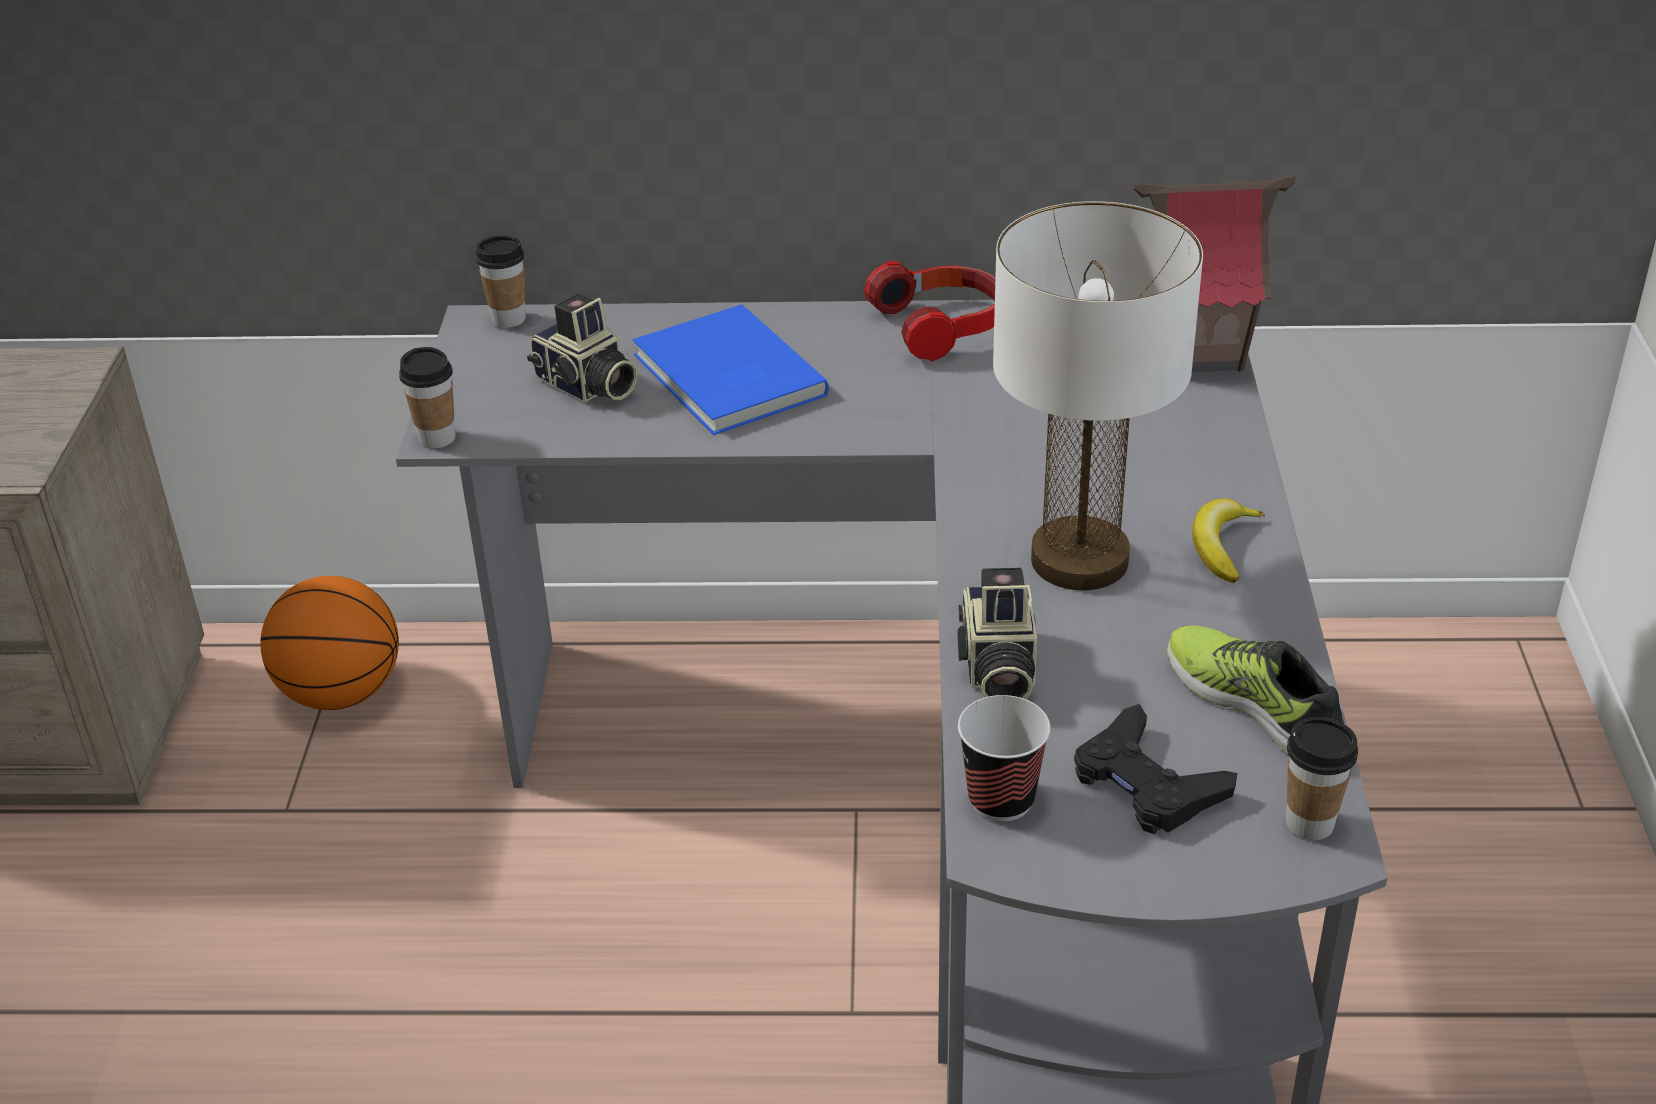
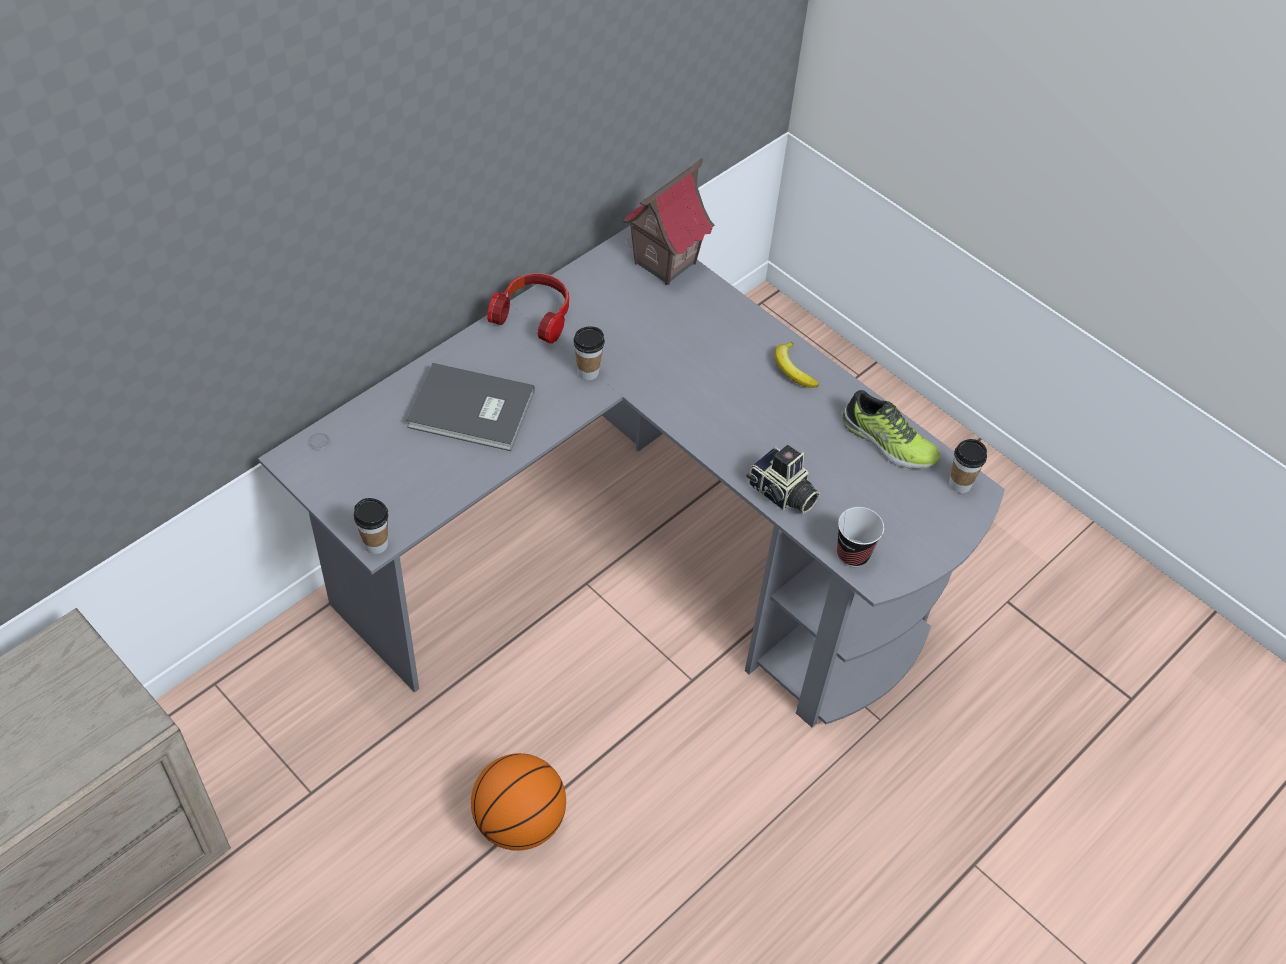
camera: 50 degrees left, 15 degrees up
basketball [260,576,399,710] -> basketball moved to [471,753,566,851]
cup [475,236,526,328] -> cup moved to [574,326,605,380]
camera [527,294,638,402] -> none
blue book [633,304,829,435] -> grey book [406,363,535,451]
table lamp [993,201,1203,590] -> none
black game controller [1074,704,1237,834] -> none
shoe [1167,626,1346,754] -> shoe turned 150 degrees counterclockwise [842,390,940,469]

